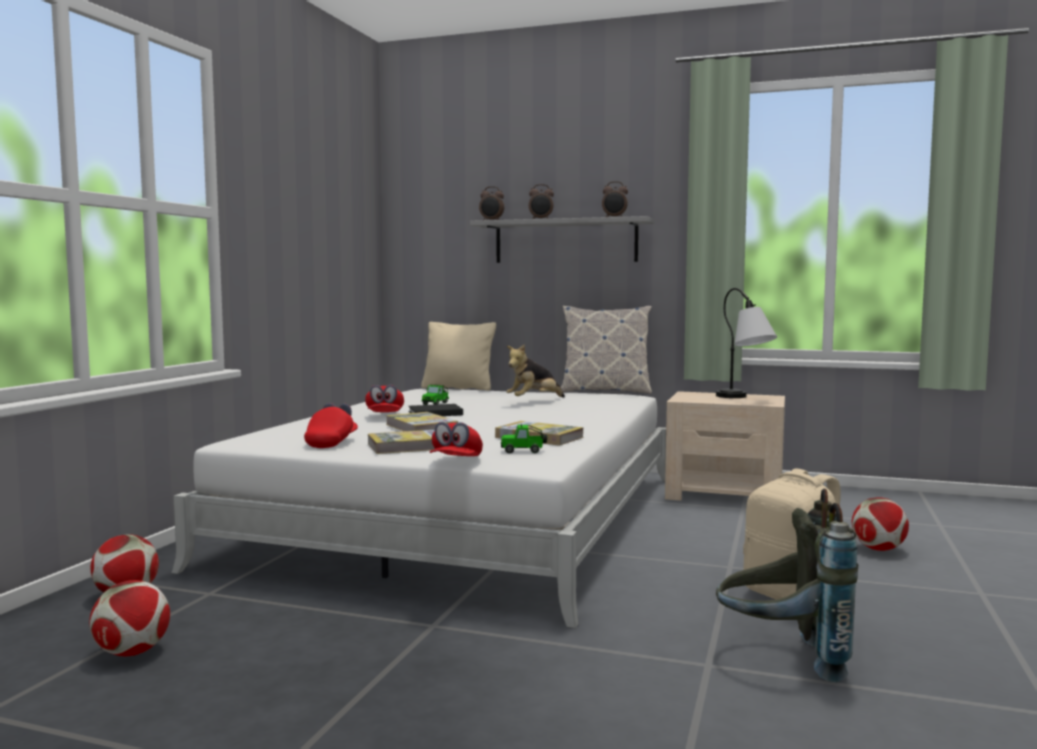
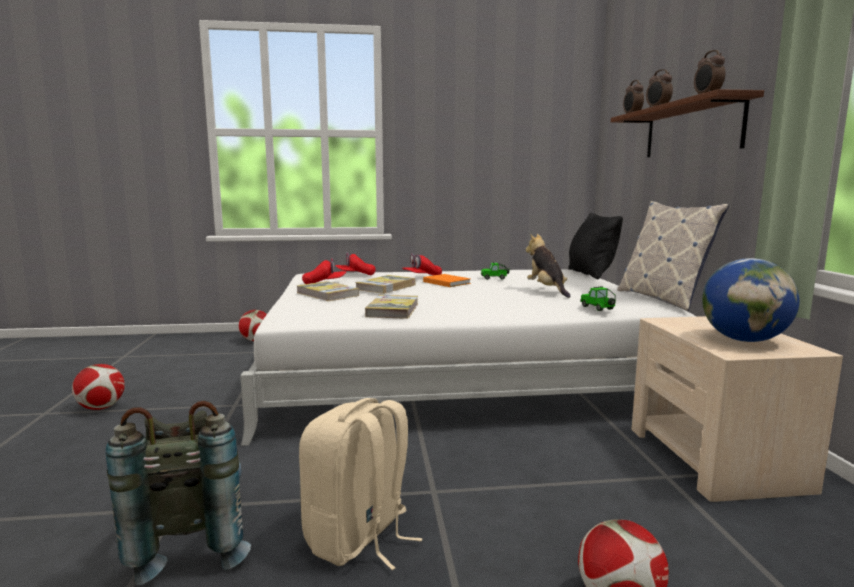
camera: 65 degrees right, 5 degrees up
football [89,580,170,656] -> football moved to [72,364,125,410]
black book [409,404,463,416] -> orange book [423,274,471,287]
beige pillow [421,322,496,391] -> black pillow [568,213,623,280]
red cap [430,422,483,456] -> red cap moved to [335,252,376,275]
grey shelf [470,216,654,263] -> brown shelf [611,89,764,157]
toy car [501,423,547,453] -> toy car moved to [581,286,616,311]
plush toy [506,344,565,398] -> plush toy turned 45 degrees clockwise [526,233,571,298]
table lamp [716,288,777,398] -> globe [702,258,800,342]

